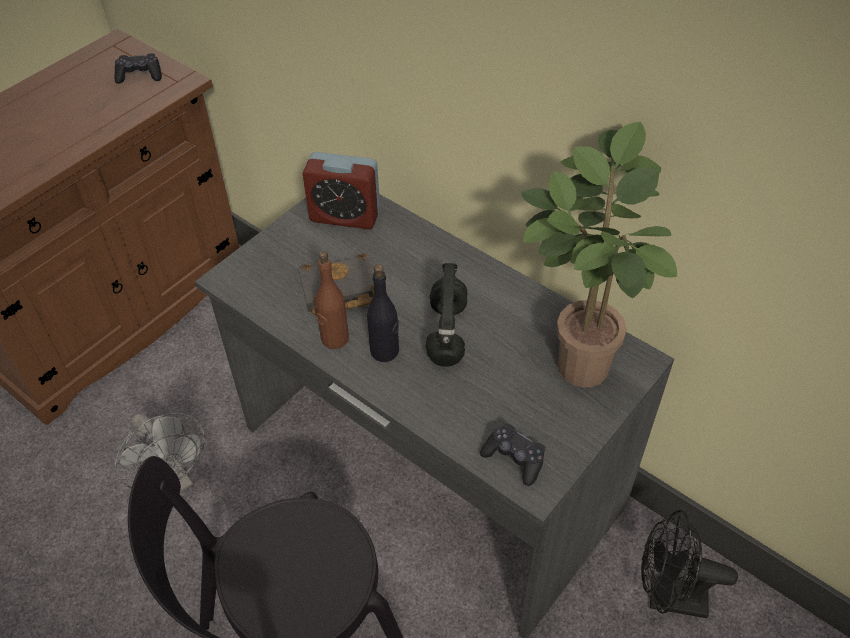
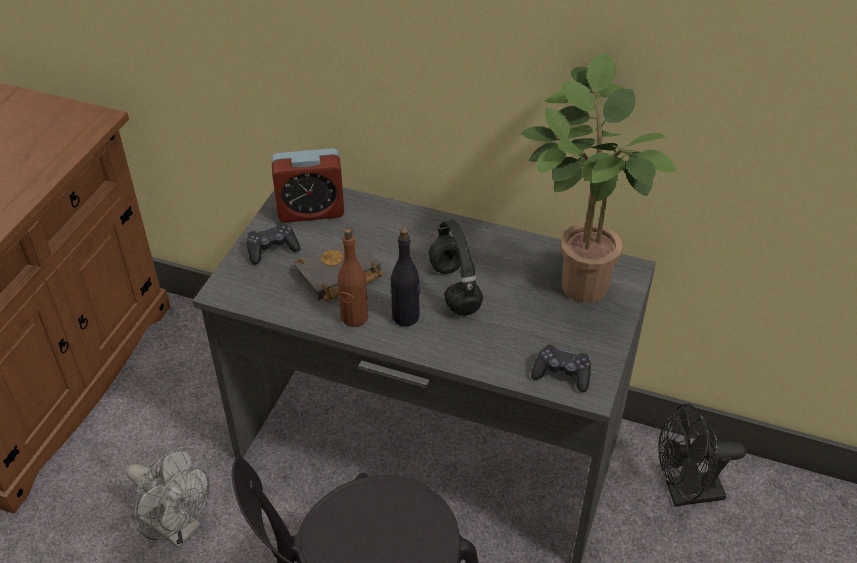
camera: 20 degrees left, 5 degrees down
black game controller [114,53,162,84] -> black game controller moved to [247,223,301,264]

